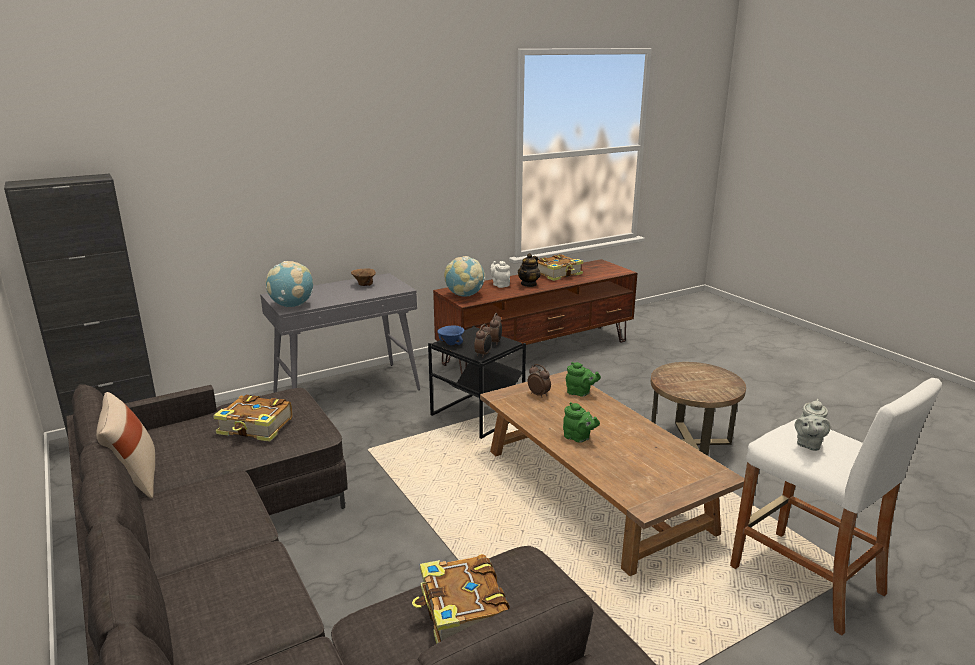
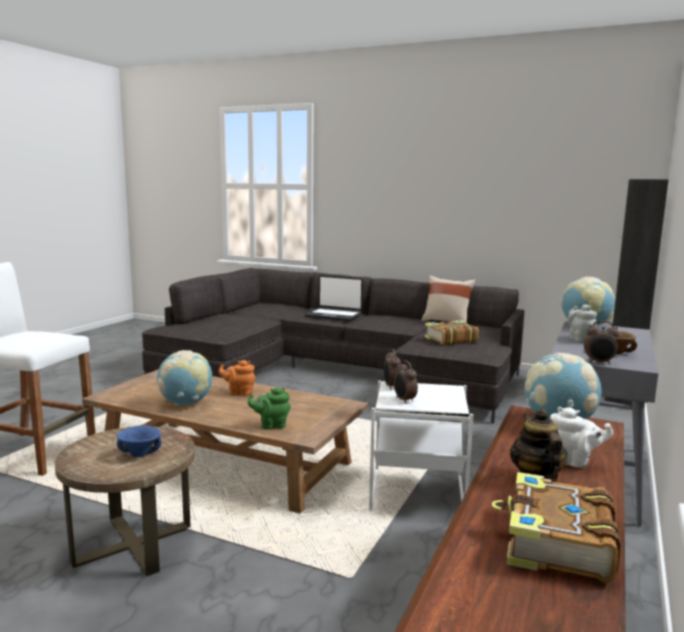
camera: 145 degrees right, 10 degrees down
book [412,554,510,644] -> none
black side table [428,326,526,439] -> white side table [369,380,473,511]
blue bowl [437,325,464,345] -> blue bowl moved to [117,425,161,457]
alarm clock [528,364,551,398] -> alarm clock moved to [584,321,619,364]
green teapot [563,402,600,443] -> orange teapot [218,360,256,396]
grey teapot [795,399,830,451] -> grey teapot moved to [568,304,597,342]
none -> globe [156,350,212,405]
none -> laptop [305,275,363,321]

